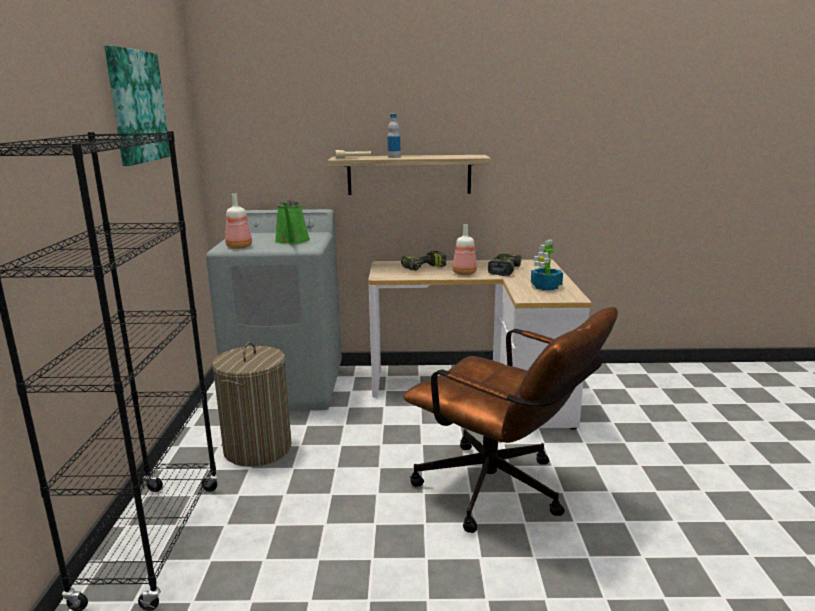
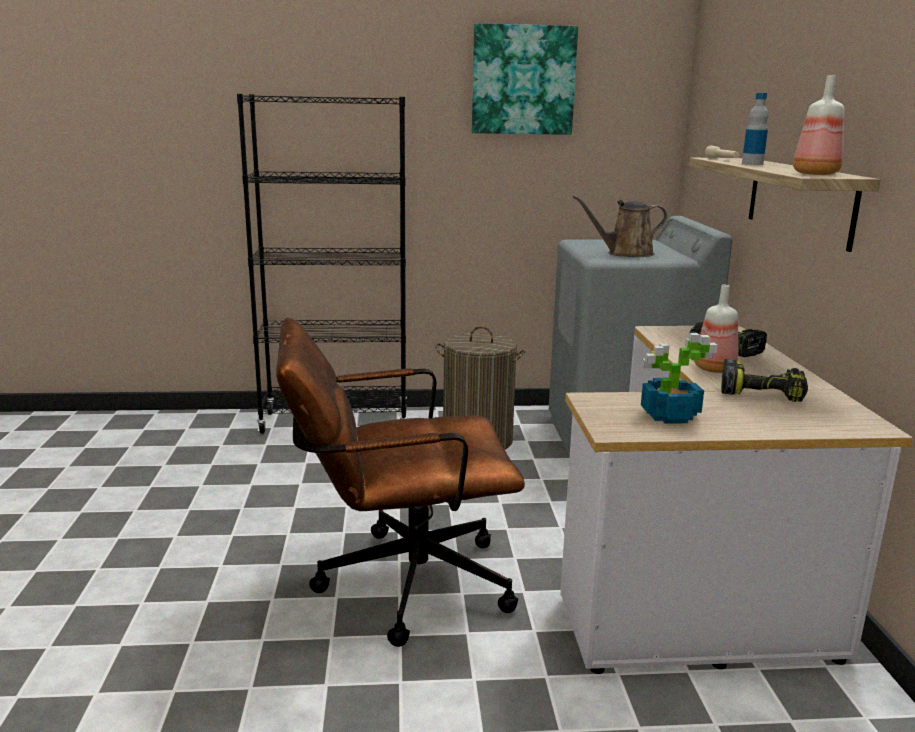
camera: 85 degrees right, 0 degrees up
bottle [225,194,252,249] -> bottle moved to [793,76,844,175]
green watering can [274,200,310,244] -> brown watering can [573,195,667,257]
brown office chair [403,307,618,533] -> brown office chair turned 45 degrees clockwise [276,318,525,647]

